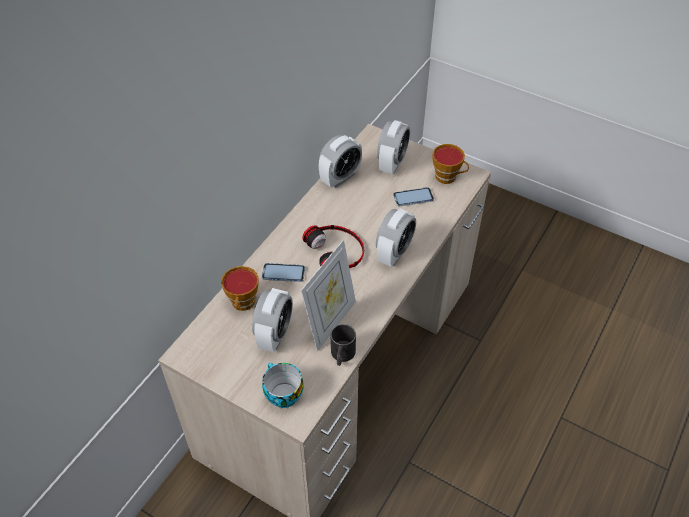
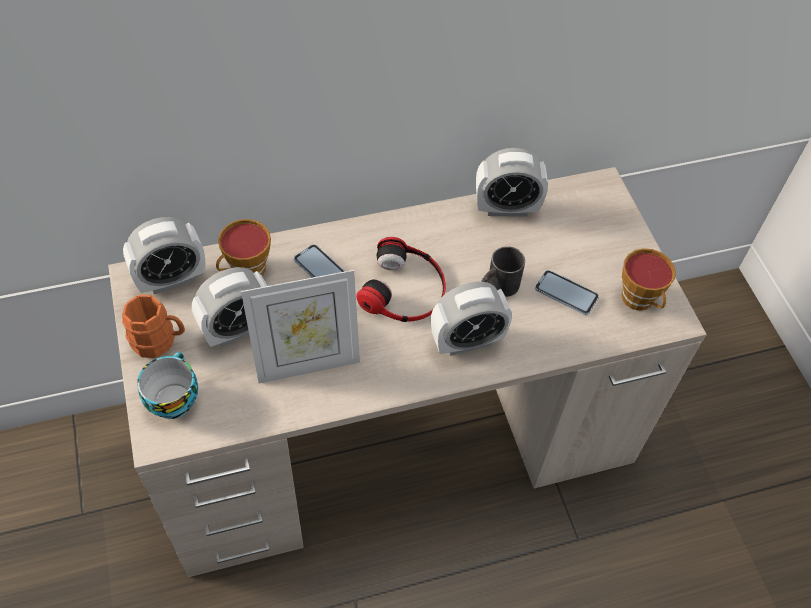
camera: 40 degrees right, 5 degrees up
black mug [331,324,356,366] -> black mug moved to [481,246,525,297]
alarm clock [377,120,410,174] -> alarm clock moved to [123,217,205,294]
none -> orange mug [122,295,185,358]

